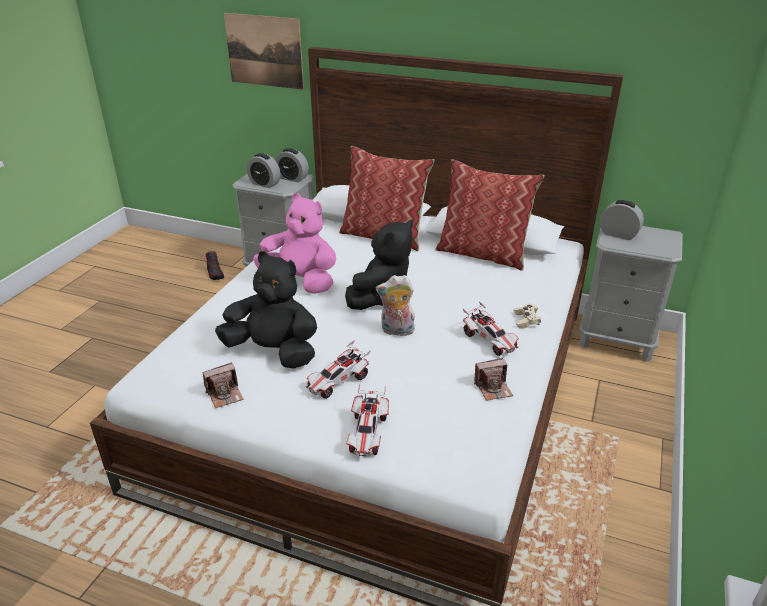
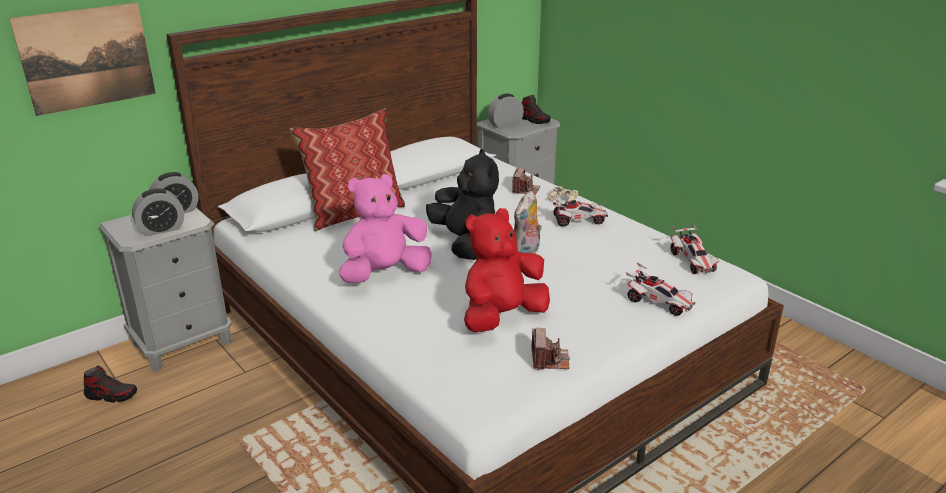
camera: 60 degrees left, 5 degrees down
black plush toy [215,251,317,369] -> red plush toy [464,208,550,332]
toy car [306,340,370,399] -> toy car moved to [670,223,719,274]
pillow [435,159,545,271] -> none
camera [474,358,513,401] -> camera moved to [512,168,540,195]
none -> shoe [522,95,550,124]

